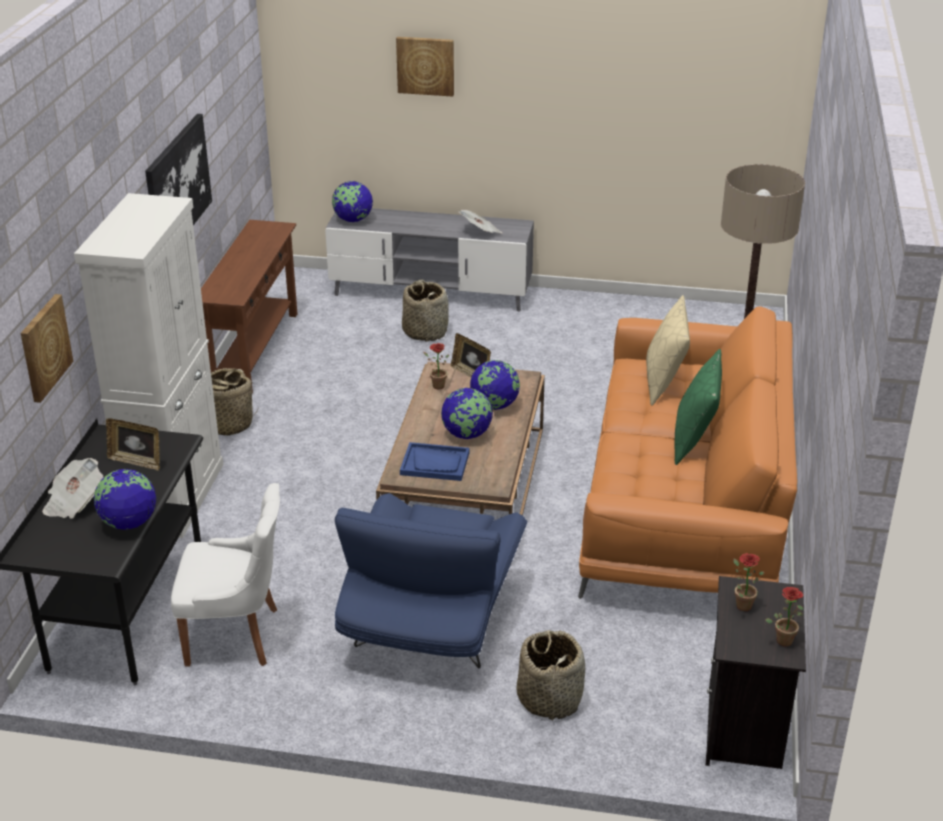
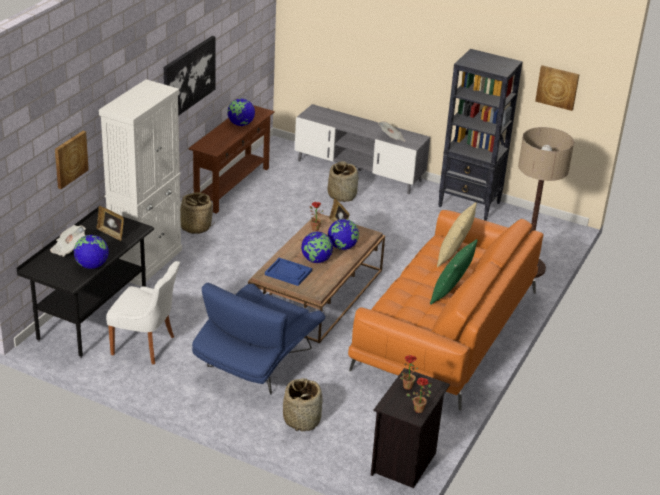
camera: 15 degrees right, 0 degrees up
globe [332,181,373,222] -> globe moved to [227,98,255,126]
picture [396,37,454,97] -> picture moved to [535,65,579,111]
none -> black bookcase [438,49,523,221]

